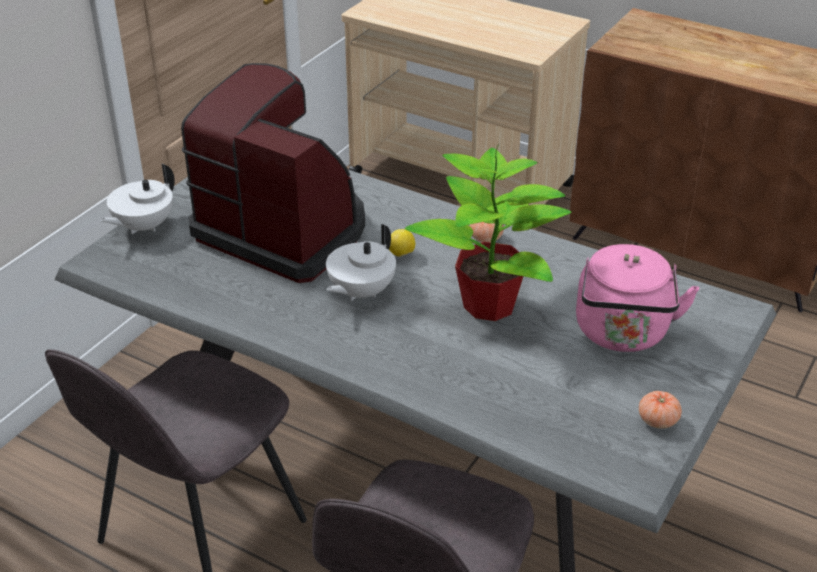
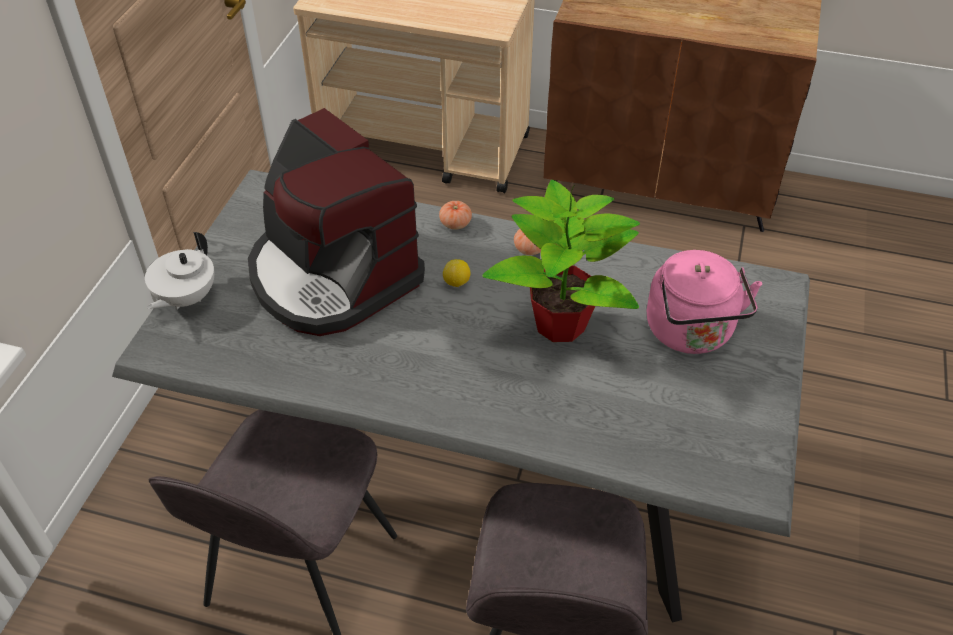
camera: 15 degrees left, 10 degrees up
coffee machine [181,63,365,283] -> coffee machine turned 150 degrees counterclockwise [248,108,425,336]
white teapot [326,224,396,301] -> none
tomato [639,391,682,429] -> tomato moved to [439,201,472,230]

